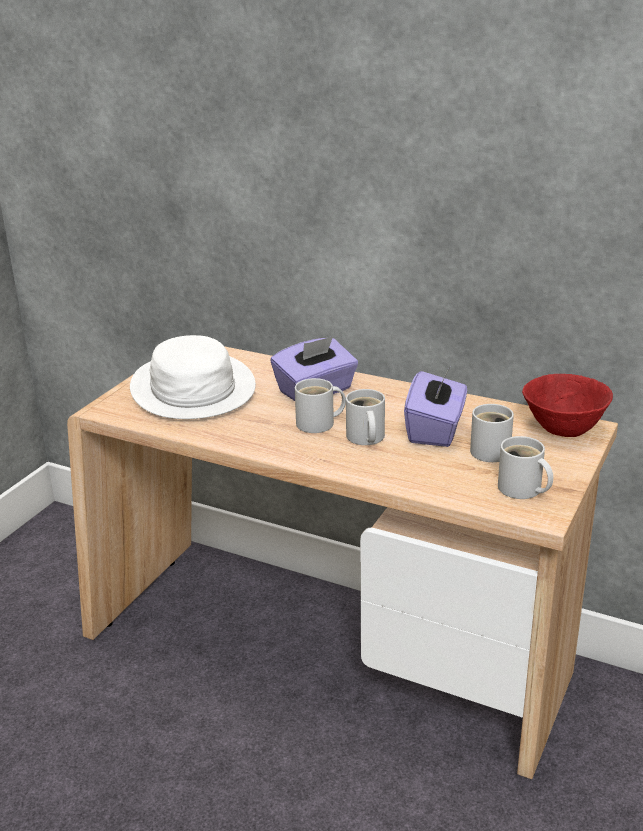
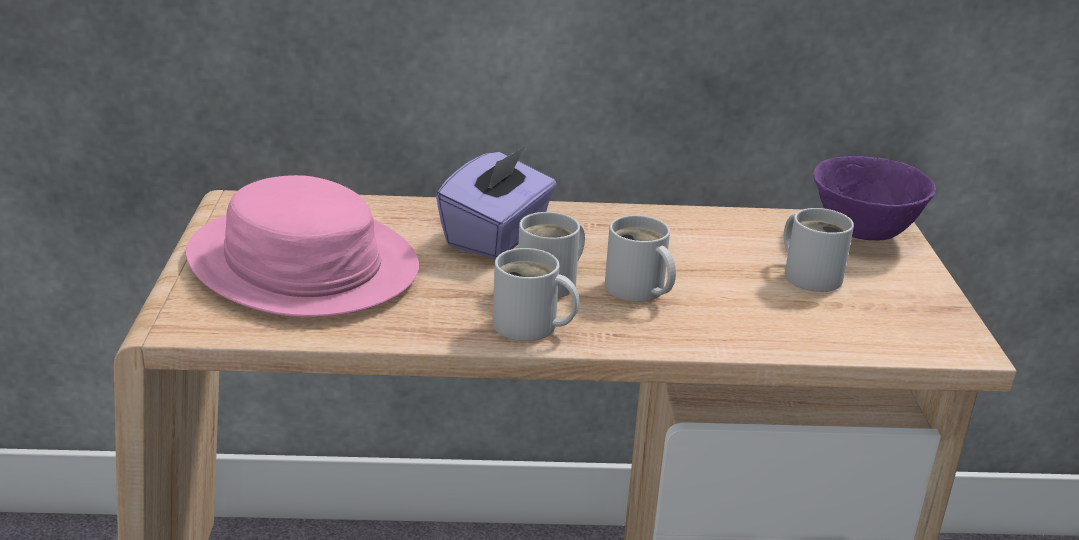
camera: 30 degrees left, 0 degrees up
white hat [130,335,256,419] -> pink hat [186,175,419,317]
purple tissue box [404,366,467,447] -> none
white mug [498,436,553,499] -> white mug moved to [493,248,579,341]
red bowl [522,374,613,437] -> purple bowl [813,156,936,240]

